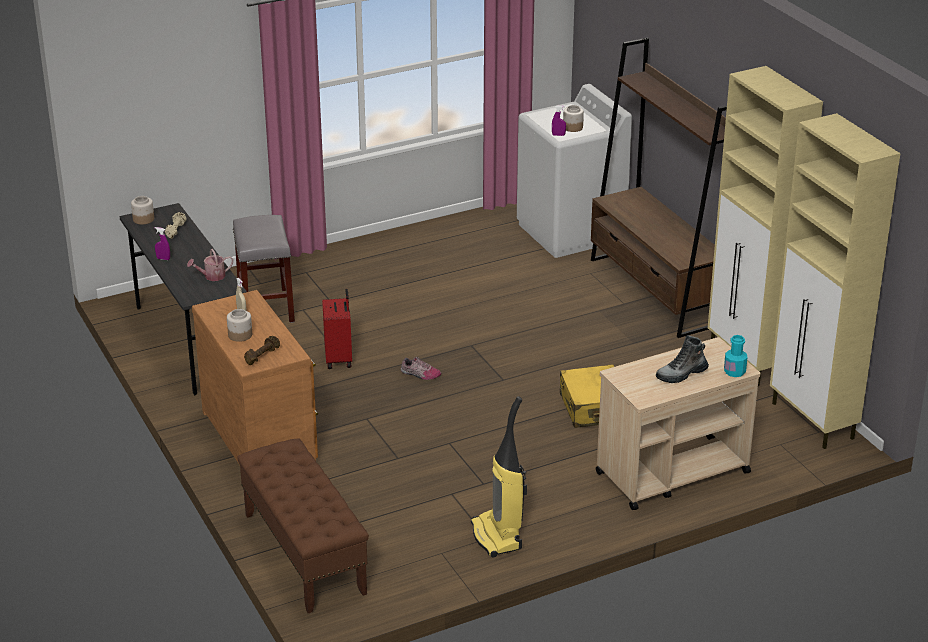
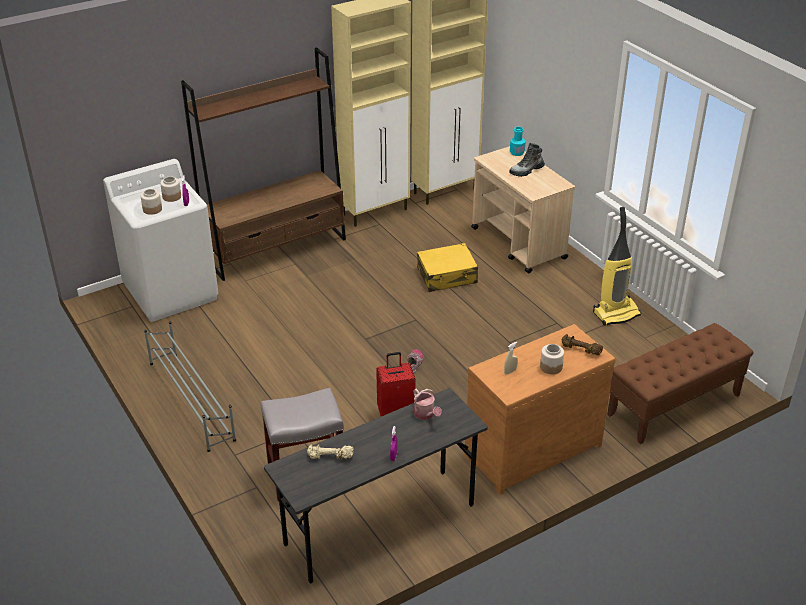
camera: 95 degrees left, 5 degrees up
jar [131,196,154,225] -> jar moved to [141,189,162,215]
boot [656,335,709,383] -> boot turned 90 degrees clockwise [509,143,545,177]
none -> grey shoe rack [144,321,236,452]

